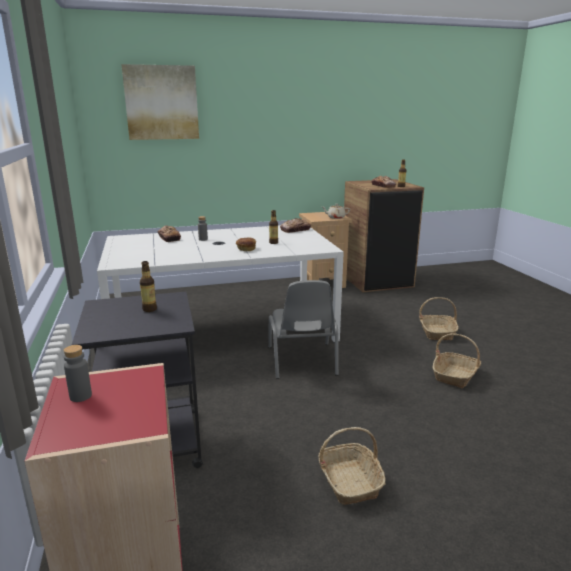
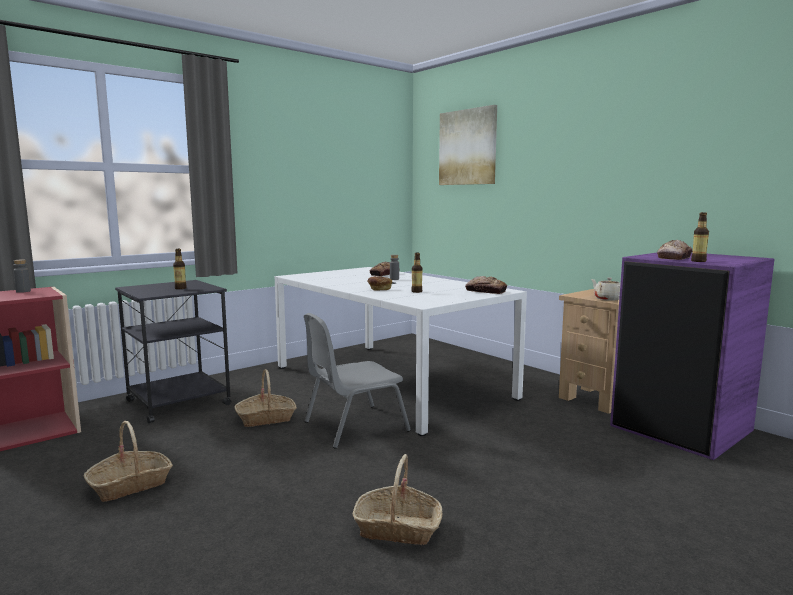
camera: 65 degrees right, 10 degrees down
brown cabinet [344,179,424,292] -> purple cabinet [610,253,774,460]
basket [419,297,458,340] -> basket moved to [234,369,297,427]

